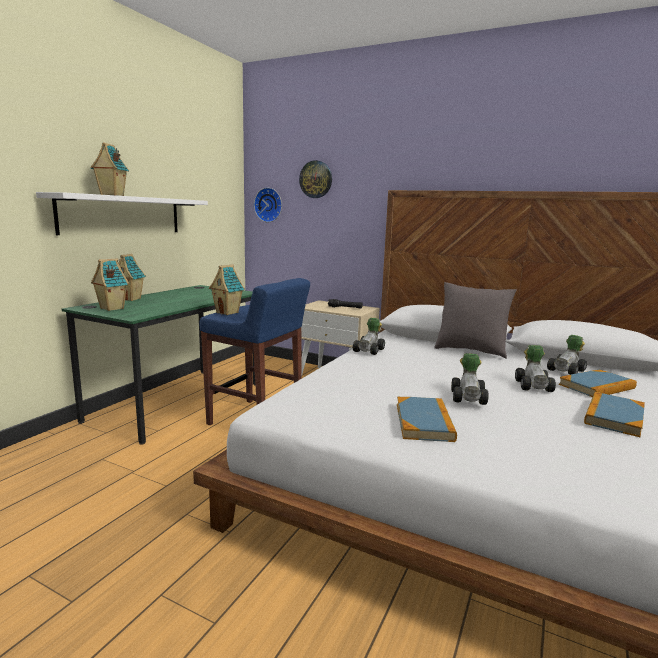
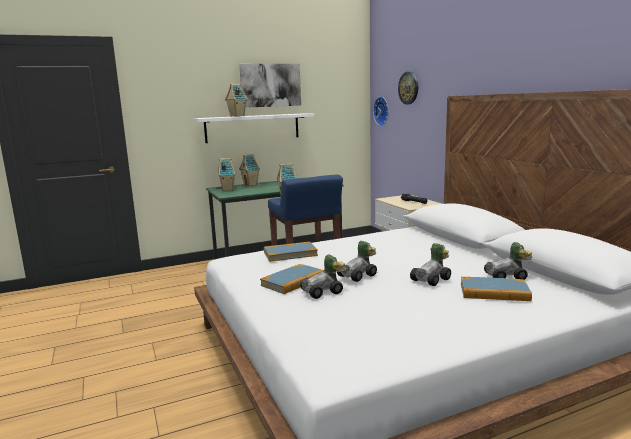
camera: 40 degrees right, 0 degrees up
toy car [353,318,385,355] -> toy car moved to [300,255,346,299]
grey pillow [434,282,517,358] -> none
book [584,392,645,437] -> book moved to [264,242,318,262]
none -> picture [239,64,301,108]

